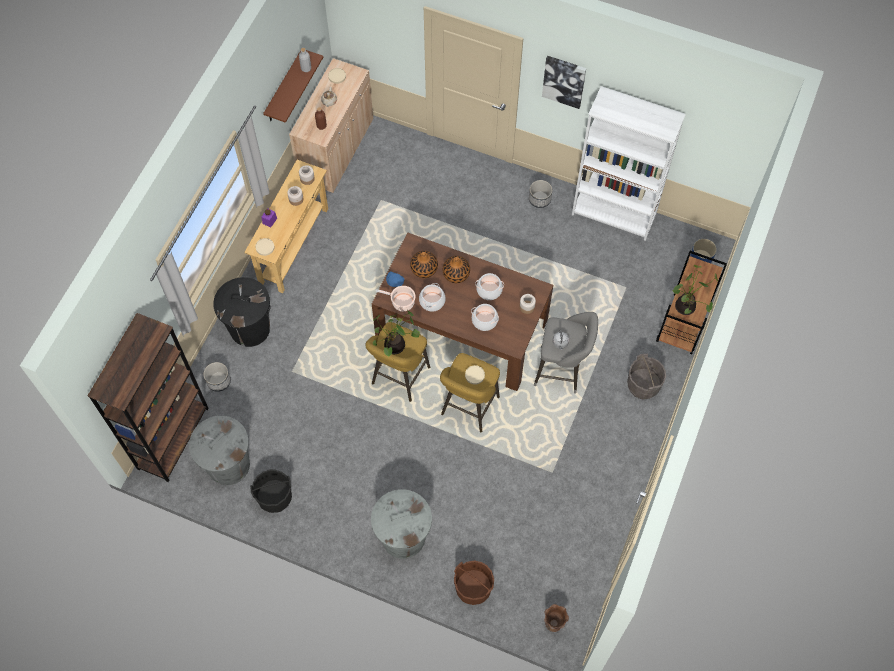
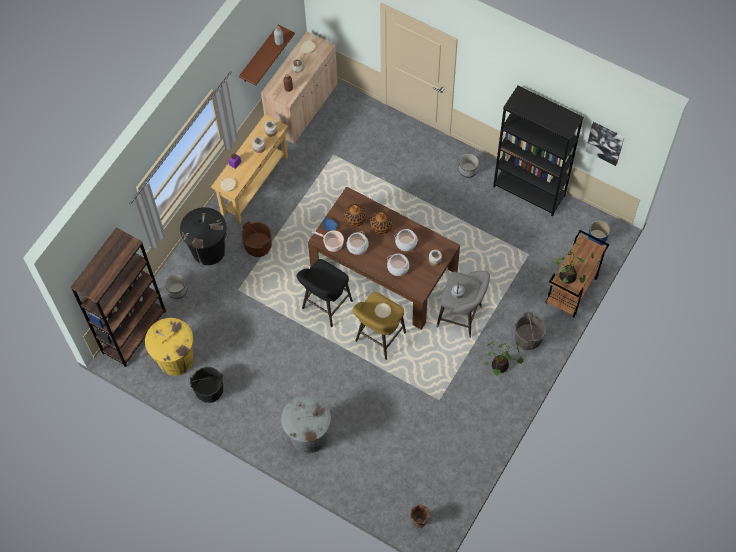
camera: 10 degrees right, 0 degrees up
grey trash can [189,416,250,485] -> yellow trash can [145,318,193,376]
yellow stool [365,322,430,402] -> black stool [297,259,353,327]
potted plant [372,311,420,357] -> potted plant moved to [484,341,524,376]
brown bucket [454,560,494,605] -> brown bucket moved to [241,221,272,257]
picture [542,56,586,109] -> picture moved to [586,122,625,166]
white bookcase [572,86,686,241] -> black bookcase [493,86,584,216]

